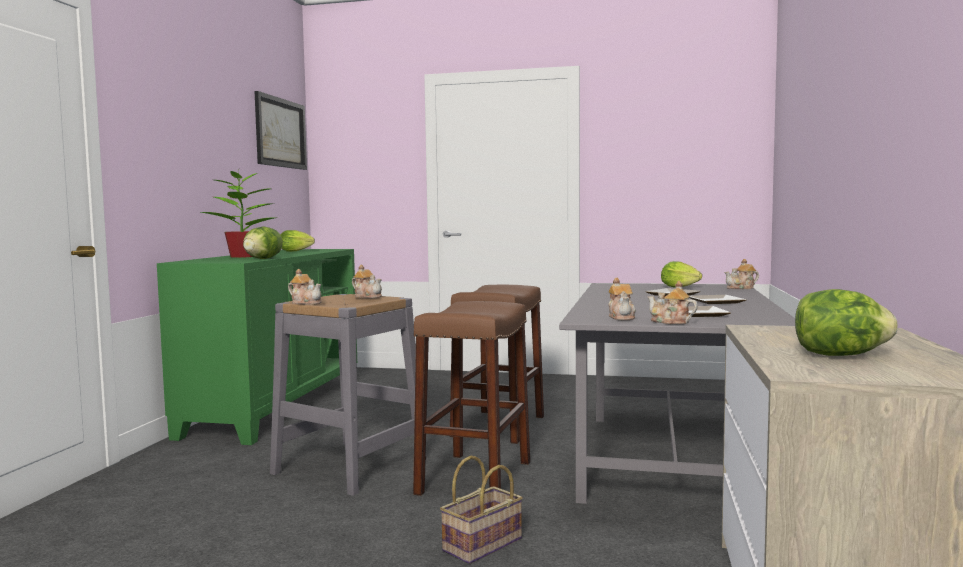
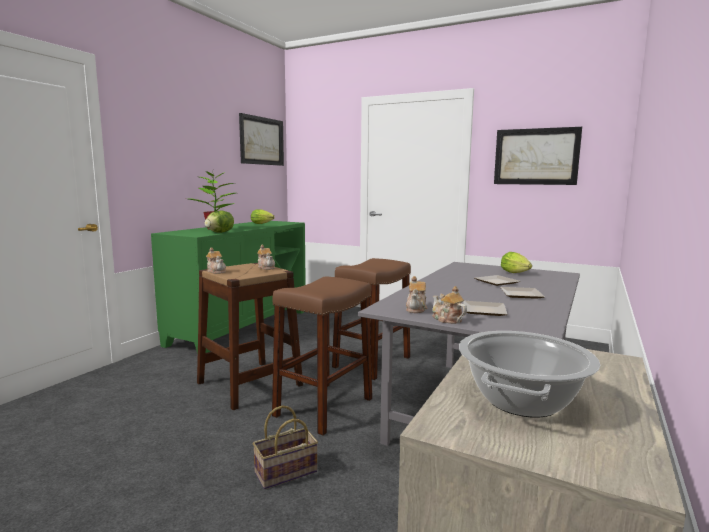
camera: 15 degrees right, 5 degrees up
grey stool [270,294,427,496] -> brown stool [197,263,303,410]
teapot [724,259,759,289] -> none
lettuce [795,289,898,356] -> cooking pot [459,331,600,418]
none -> picture [494,127,582,185]

